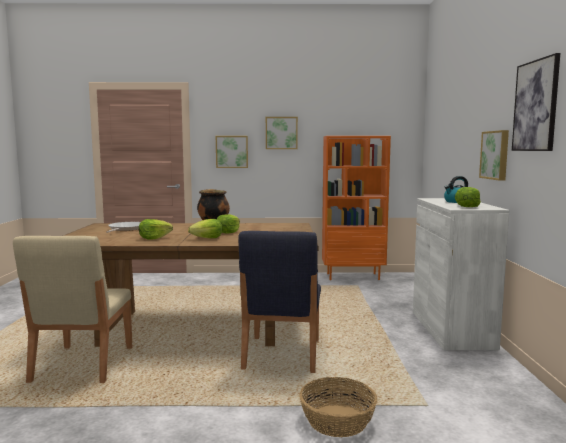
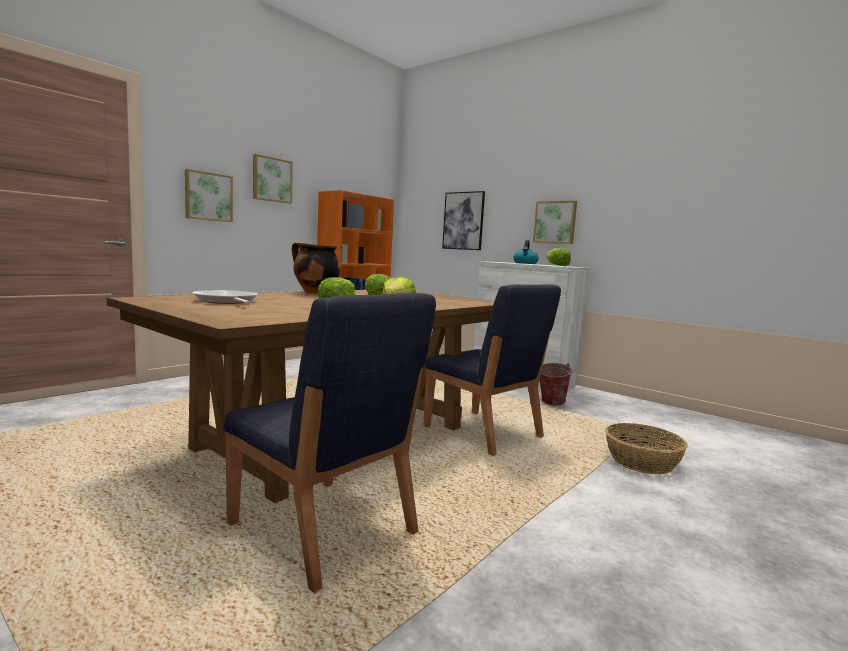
camera: 50 degrees left, 0 degrees up
beige chair [13,236,132,383] -> blue chair [224,293,436,593]
picture [512,53,560,151] -> picture moved to [442,191,485,250]
none -> bucket [539,363,572,405]

